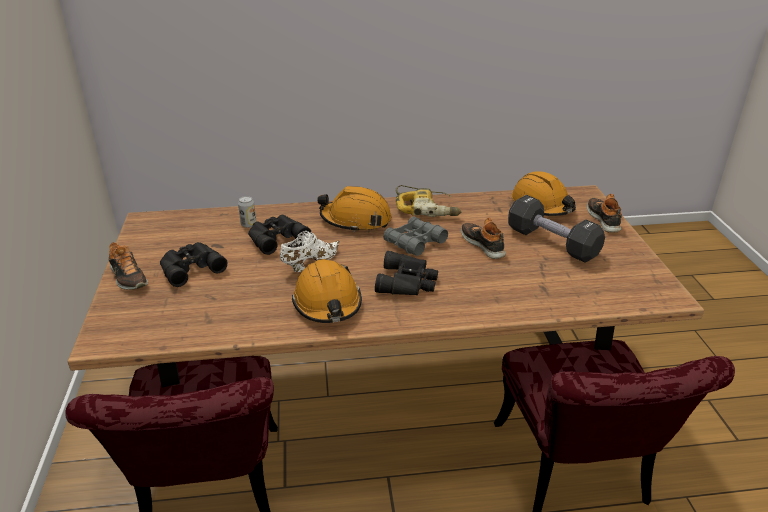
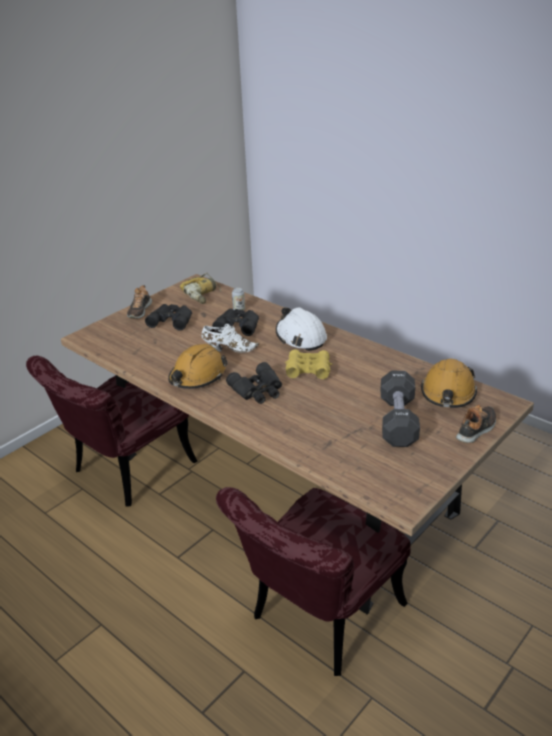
camera: 50 degrees right, 0 degrees up
orange hard hat [317,186,392,233] -> white hard hat [276,307,327,351]
grey binoculars [383,217,448,256] -> yellow binoculars [285,350,332,379]
power drill [396,185,461,217] -> power drill moved to [180,273,221,304]
shoe [461,218,506,259] -> none

